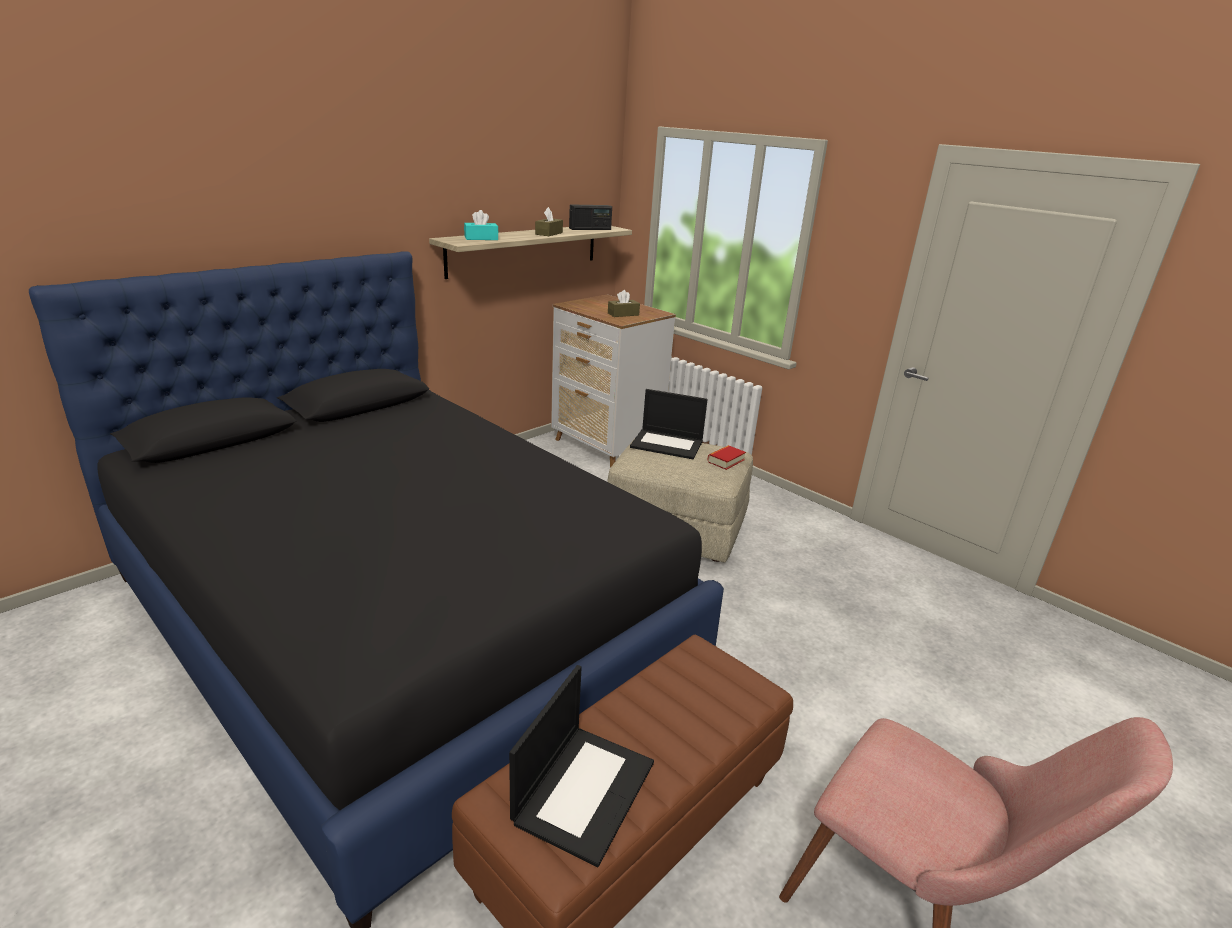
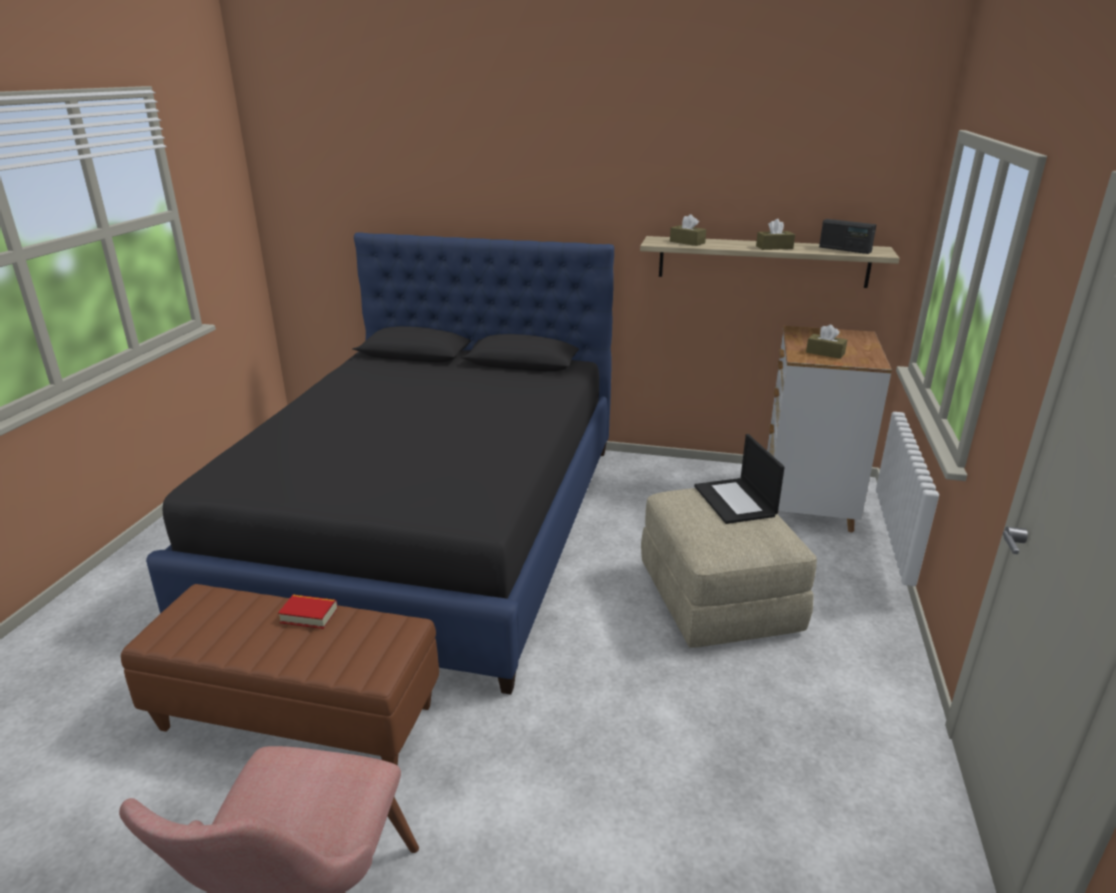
camera: 60 degrees right, 0 degrees up
turquoise tissue box [464,210,498,240] -> brown tissue box [670,214,706,246]
laptop [509,665,654,867] -> none
book [708,445,746,470] -> book moved to [278,595,338,629]

